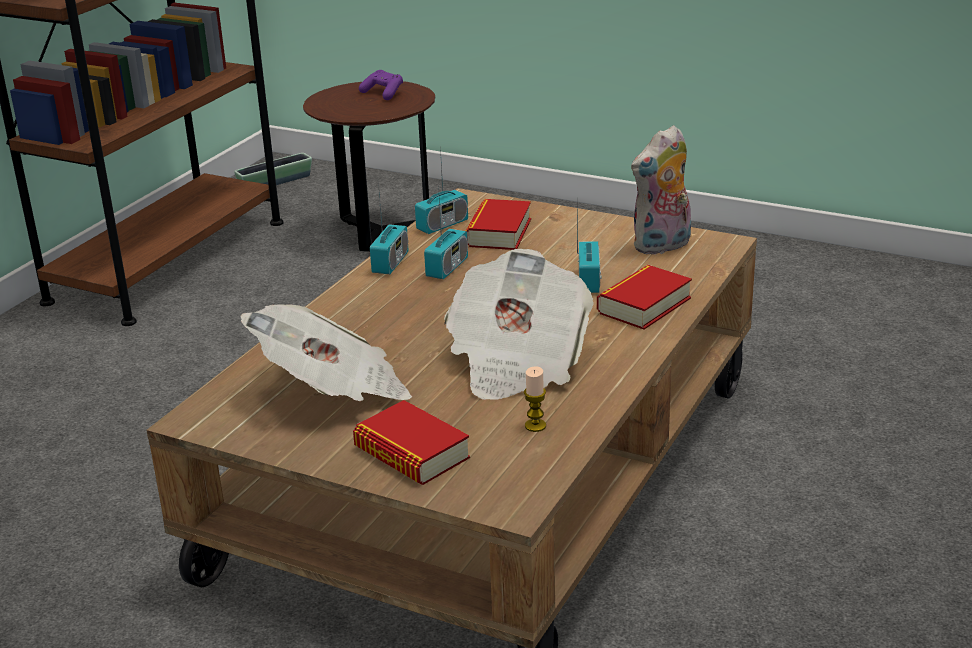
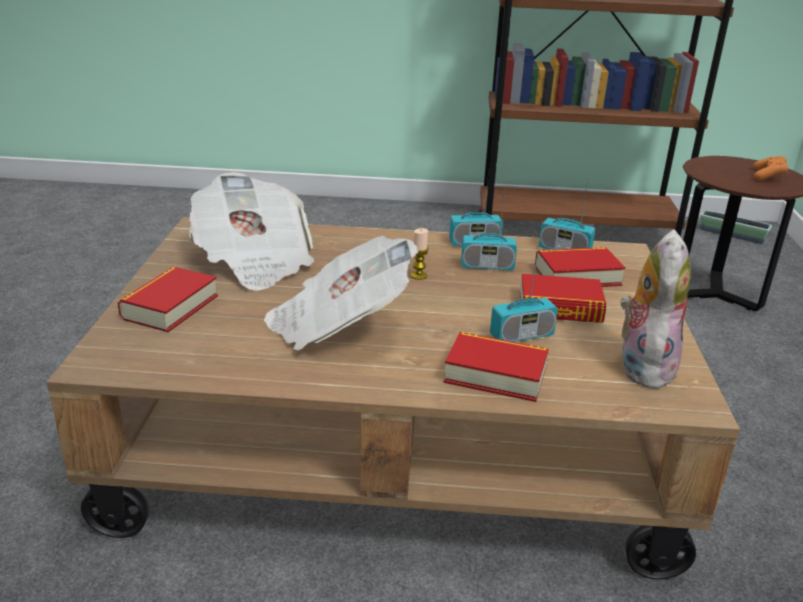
camera: 65 degrees right, 0 degrees up
purple game controller [359,70,403,100] -> orange game controller [753,156,788,181]
candle [524,366,546,432] -> candle moved to [411,228,429,280]
plush toy [631,125,691,255] -> plush toy turned 75 degrees clockwise [620,229,690,391]
none -> book [520,274,606,323]

